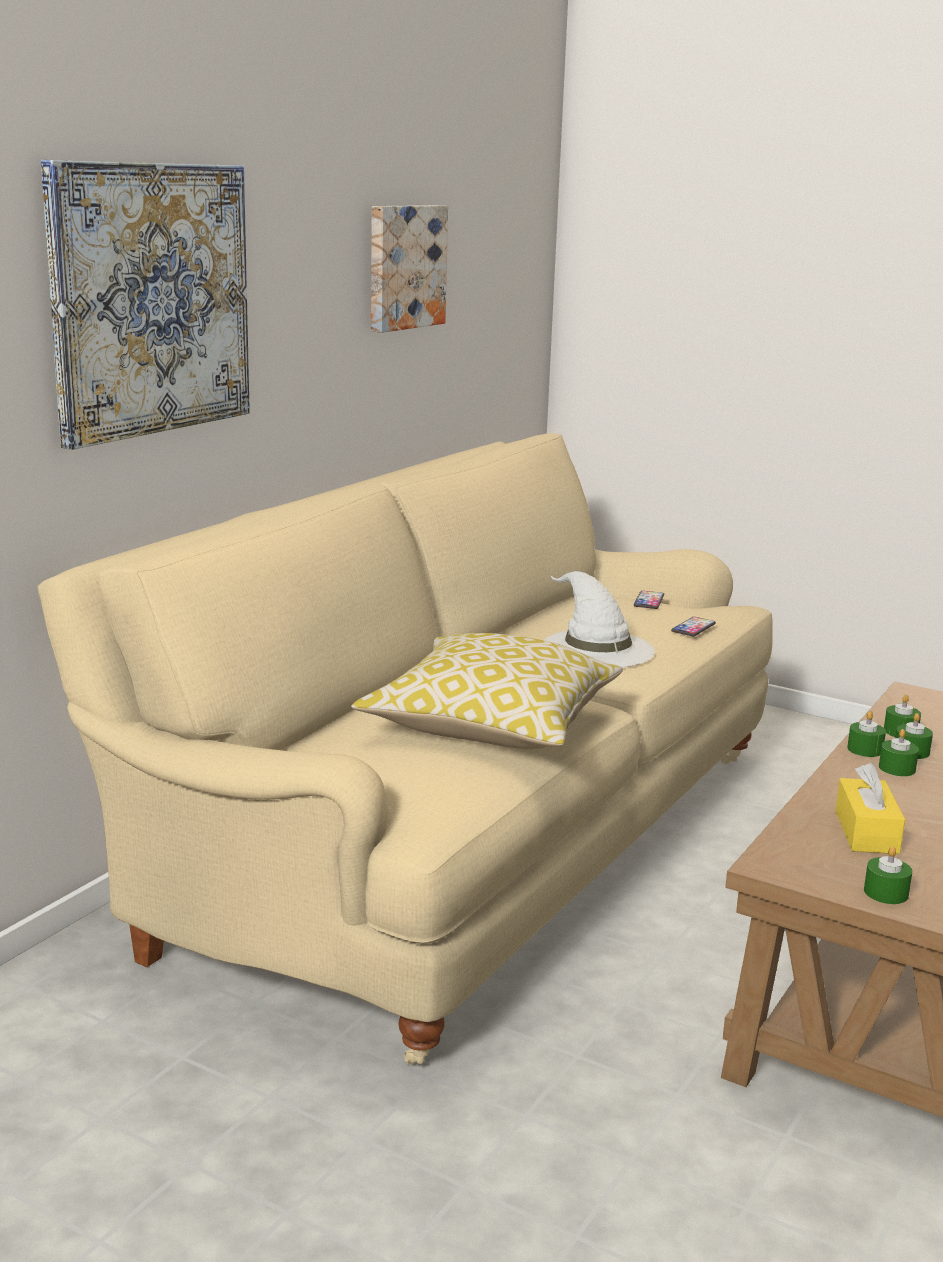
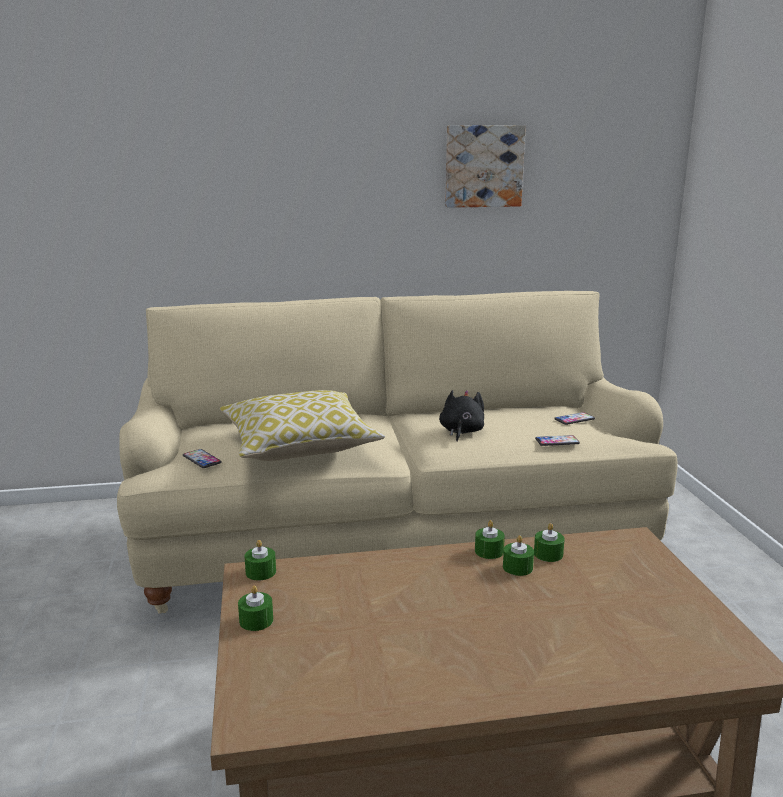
camera: 50 degrees right, 0 degrees up
picture [41,160,250,450] -> none
white hat [544,571,655,668] -> black plush toy [439,390,484,441]
yellow tissue box [836,763,905,854] -> none
green candle [879,729,919,776] -> green candle moved to [245,540,276,580]
none -> phone [183,449,222,468]

